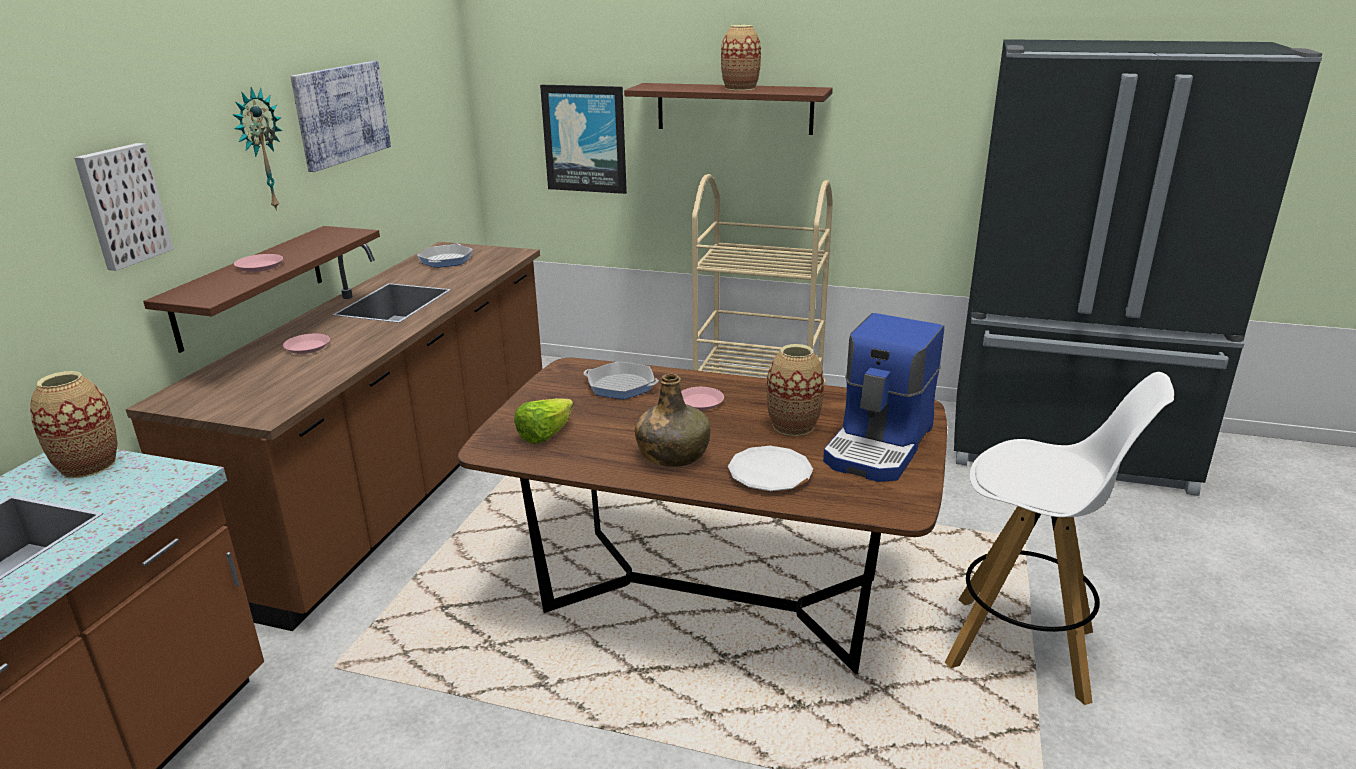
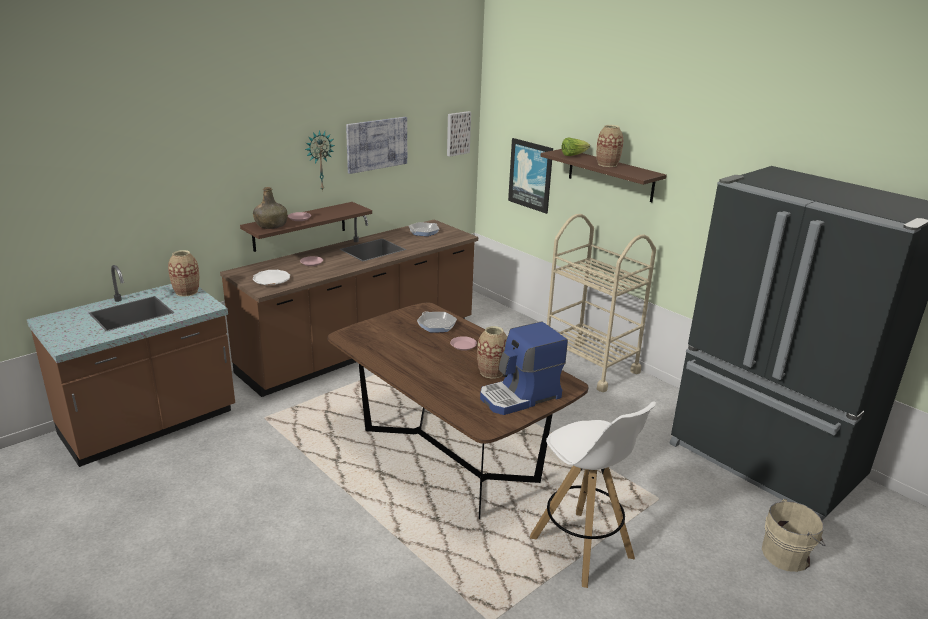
camera: 30 degrees right, 0 degrees up
picture [74,143,173,271] -> picture moved to [447,111,471,157]
lettuce [514,398,573,444] -> lettuce moved to [562,138,590,156]
green bottle [635,373,711,467] -> green bottle moved to [253,187,287,229]
white plate [728,446,813,491] -> white plate moved to [253,270,290,285]
none -> beige bucket [762,499,826,572]

